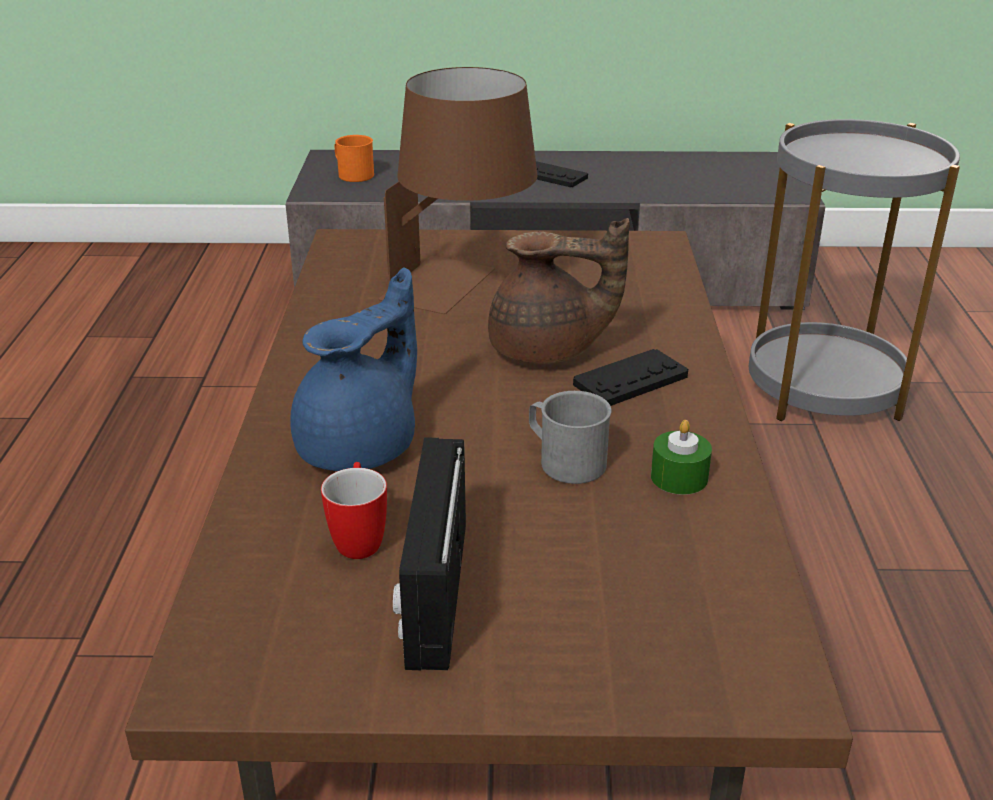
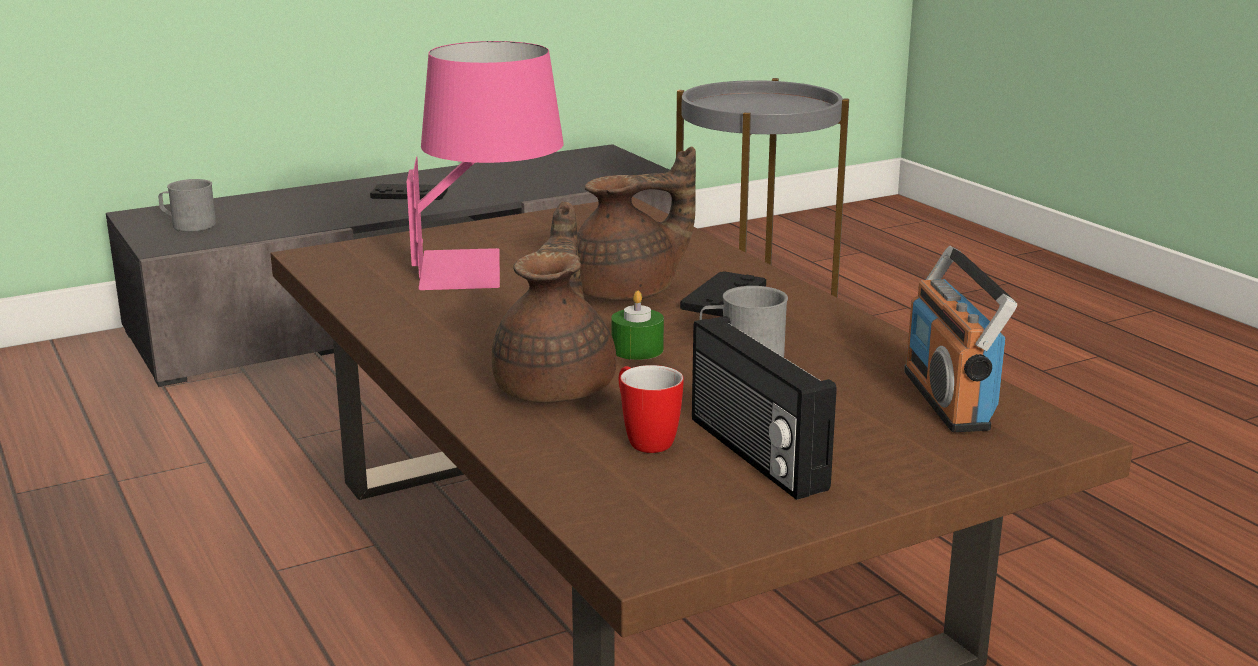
camera: 30 degrees left, 10 degrees down
blue teapot [290,268,417,471] -> brown teapot [492,202,617,403]
orange mug [334,135,374,182] -> grey mug [158,179,216,232]
brown table lamp [379,67,537,314] -> pink table lamp [407,41,564,290]
green candle [651,420,712,495] -> green candle moved to [611,291,664,360]
none -> radio [904,246,1017,432]

